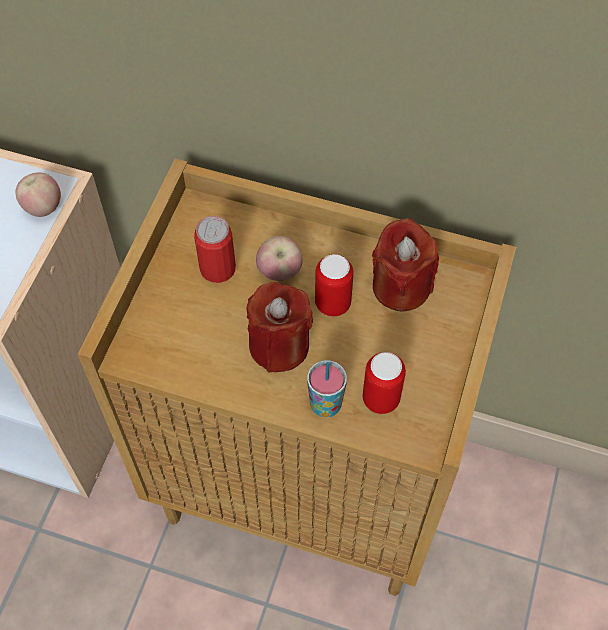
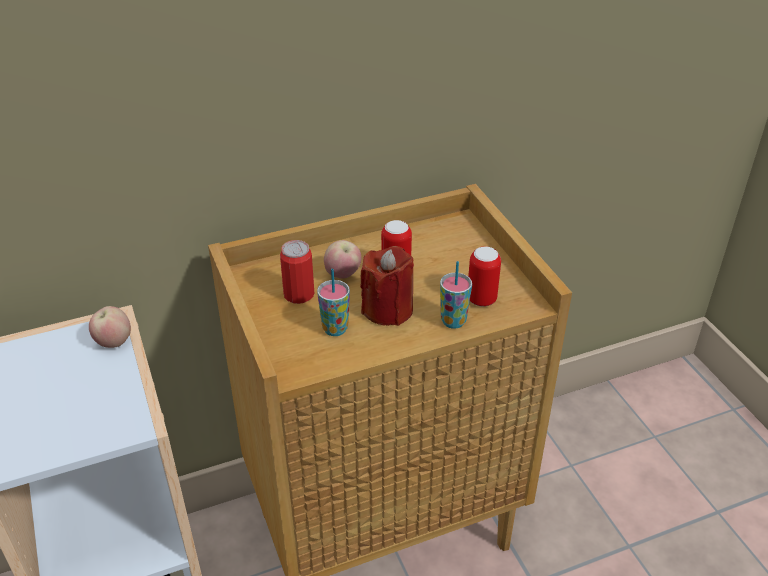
camera: 40 degrees left, 20 degrees down
red candle [372,218,439,312] -> none
none -> cup [317,269,350,336]

